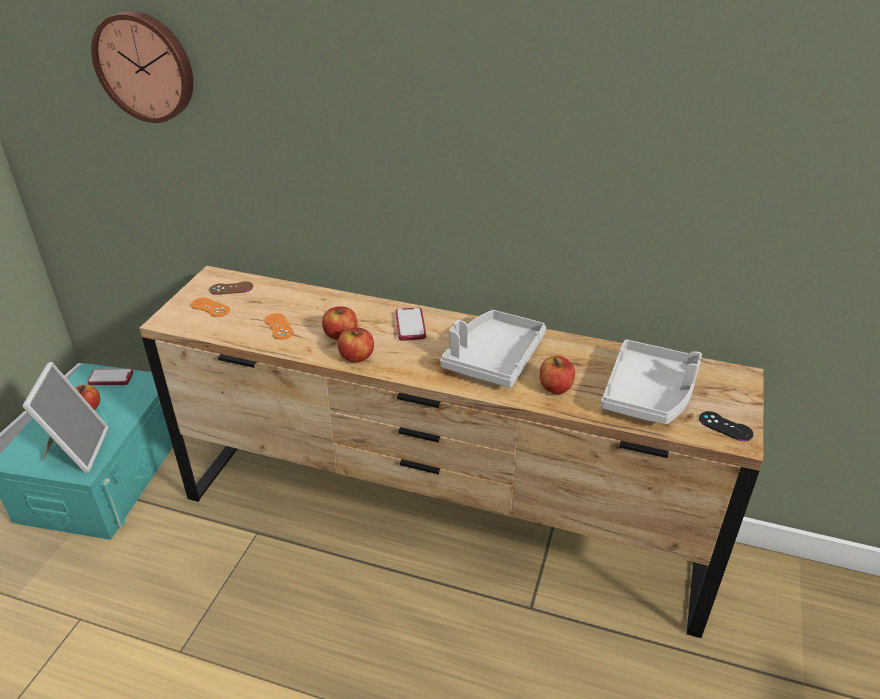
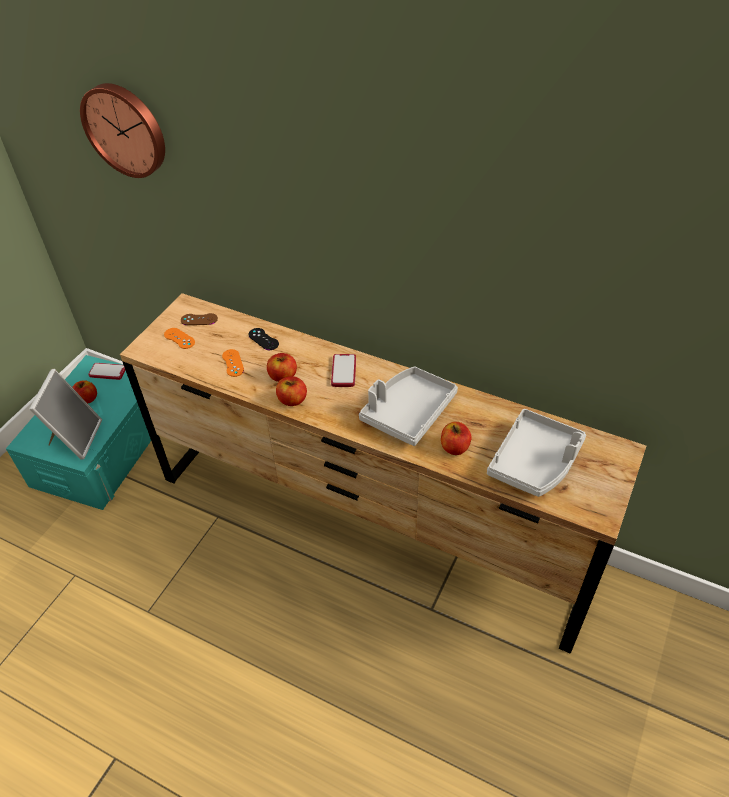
camera: 10 degrees right, 10 degrees up
black game controller [699,411,753,441] -> black game controller moved to [248,328,279,350]

